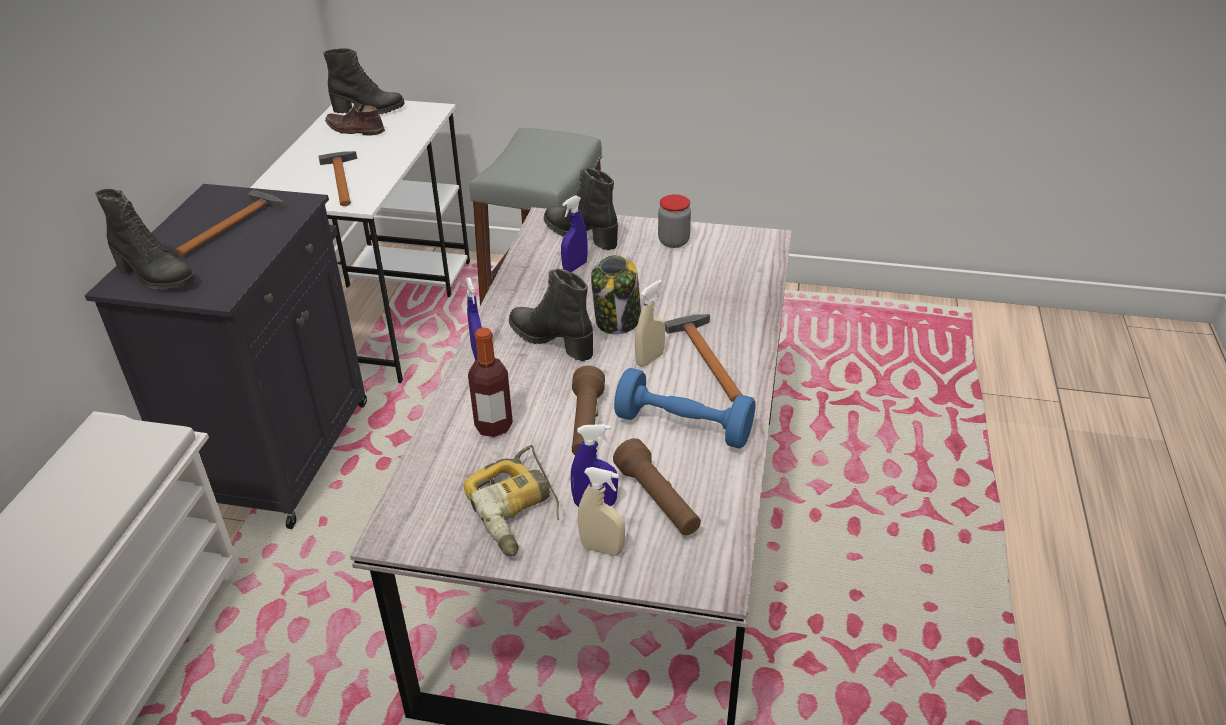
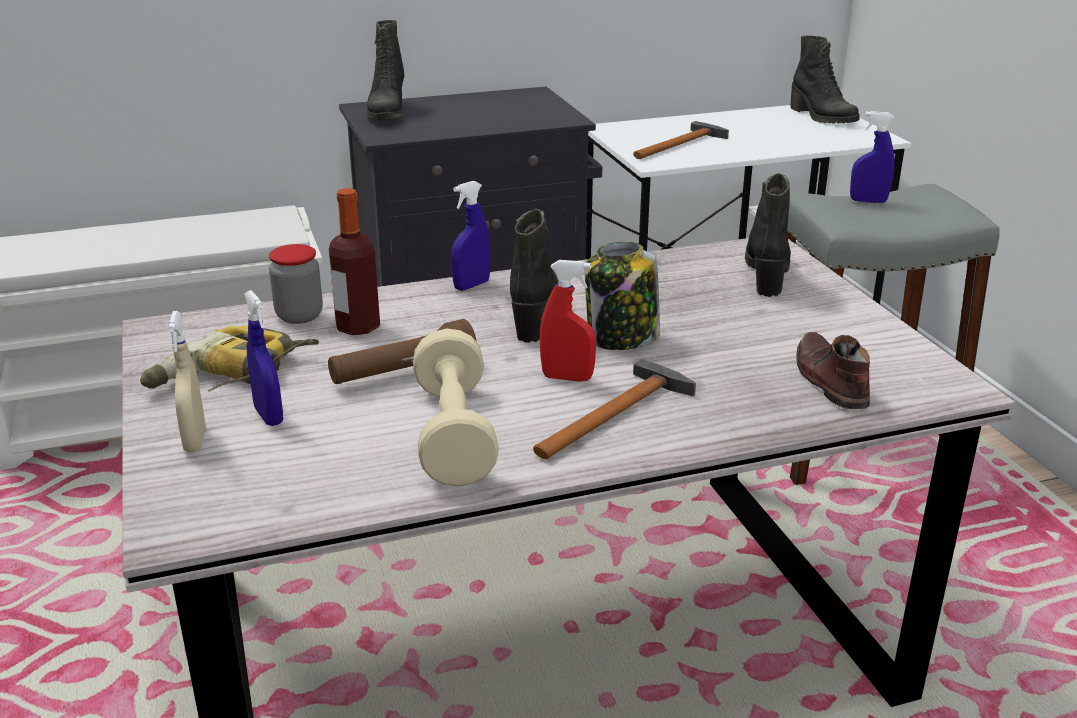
camera: 60 degrees right, 10 degrees down
hammer [175,190,285,256] -> none
brown shoe [325,103,385,136] -> brown shoe moved to [796,332,870,409]
blue spray bottle [561,195,588,272] -> blue spray bottle moved to [850,111,895,203]
brown flashlight [613,438,701,535] -> none
blue dumbbell [614,368,756,449] -> beige dumbbell [413,329,499,486]
beige spray bottle [635,279,665,367] -> red spray bottle [540,260,596,382]
jar [658,194,691,248] -> jar moved to [269,244,323,324]

